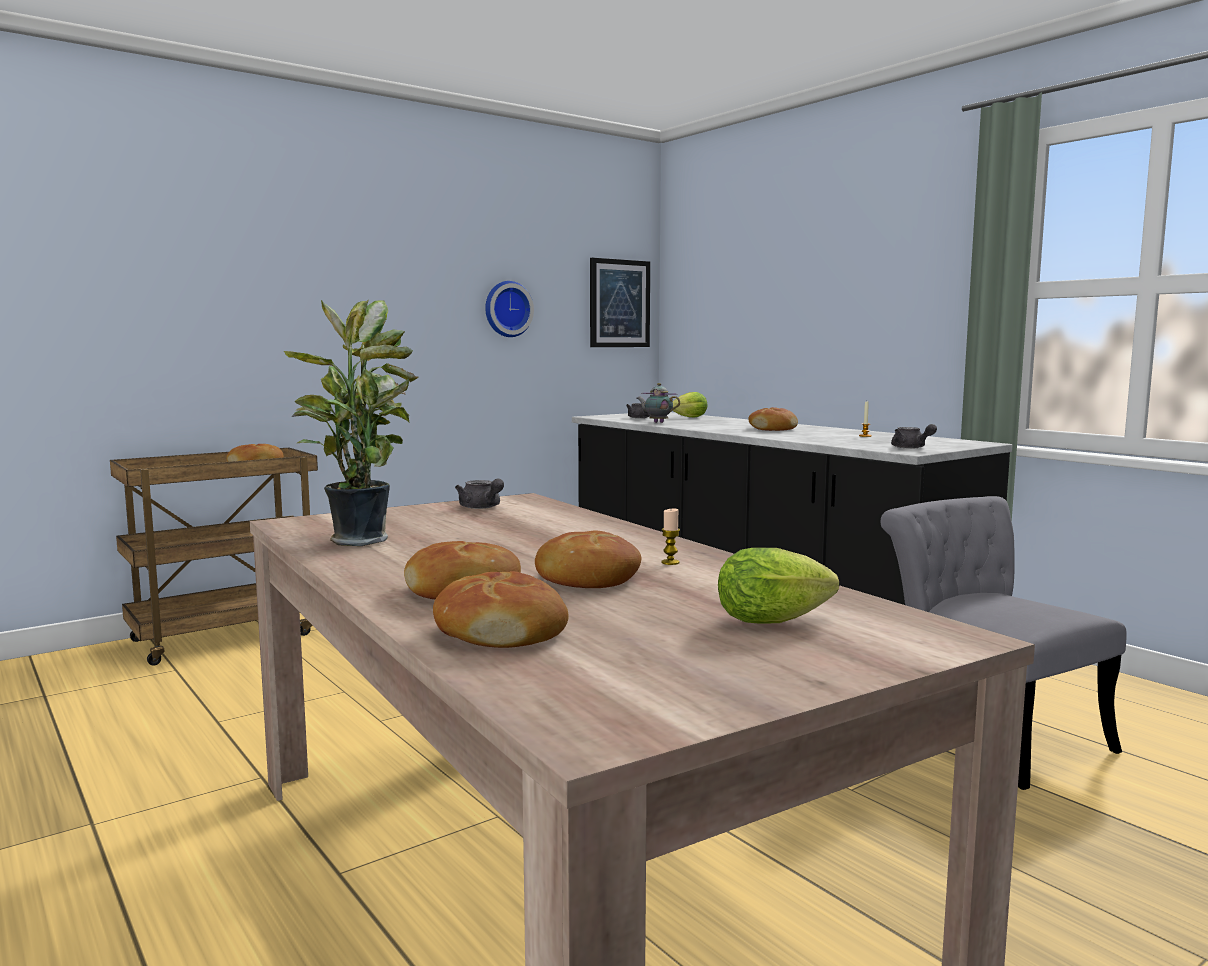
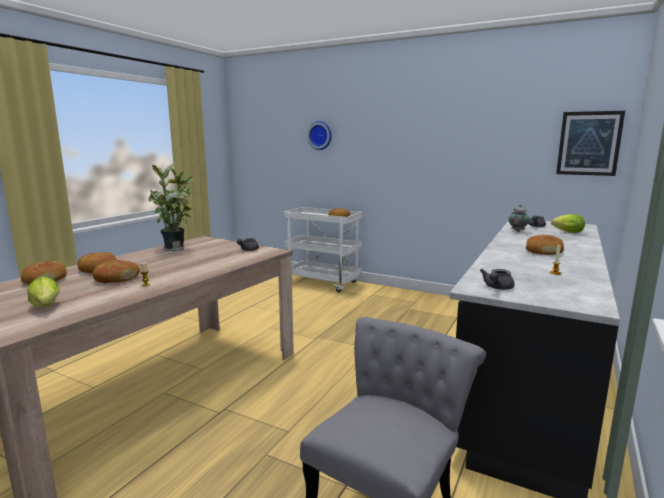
camera: 65 degrees right, 5 degrees up
brown cart [110,448,318,666] -> white cart [284,207,363,292]
wall clock [485,281,534,337] -> wall clock moved to [307,121,332,150]

